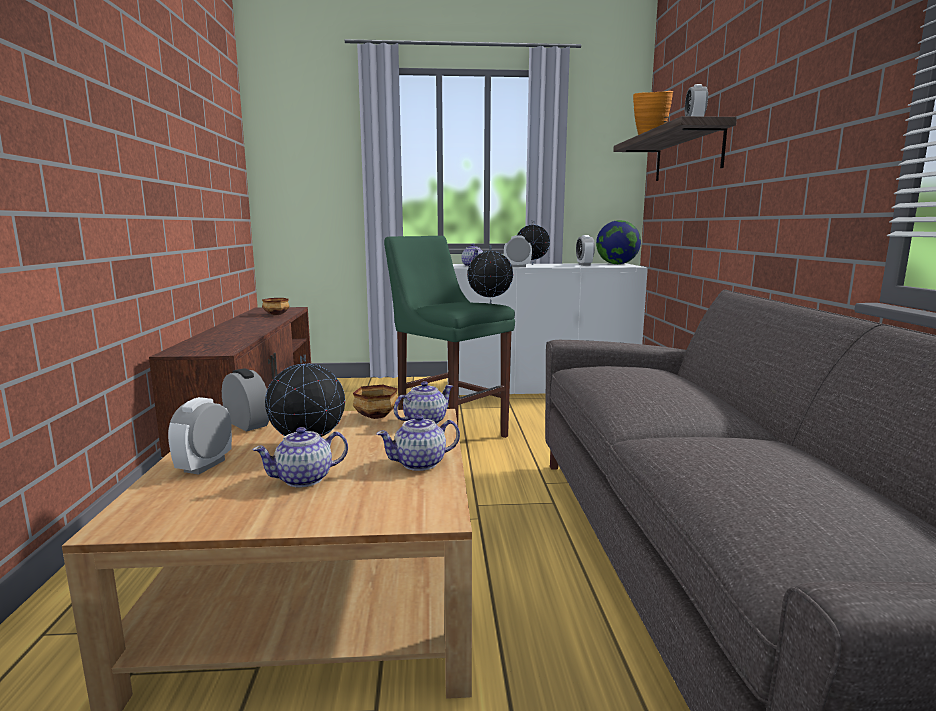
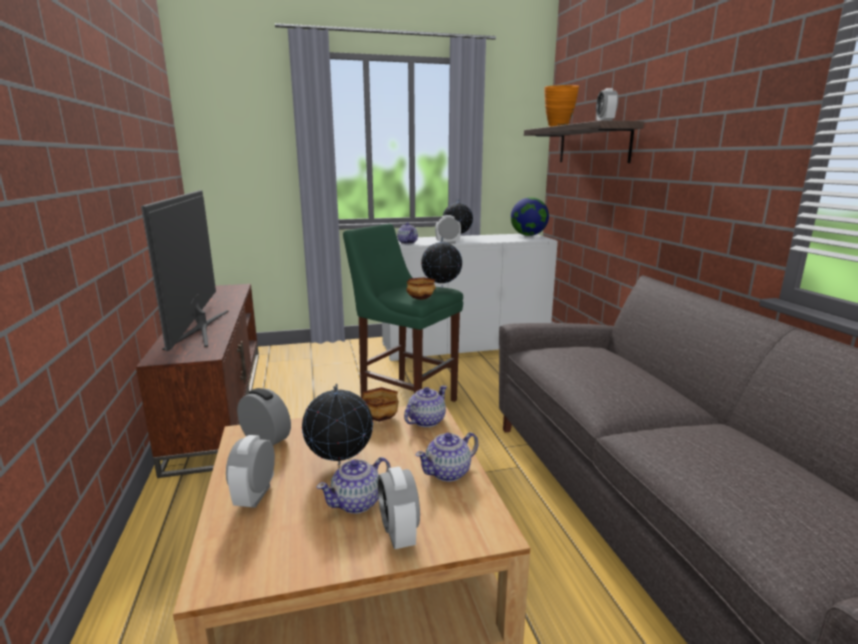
camera: 10 degrees left, 5 degrees up
bowl [262,298,290,315] -> bowl moved to [406,277,436,300]
alarm clock [576,235,595,266] -> alarm clock moved to [378,466,420,549]
none -> television [141,190,229,351]

